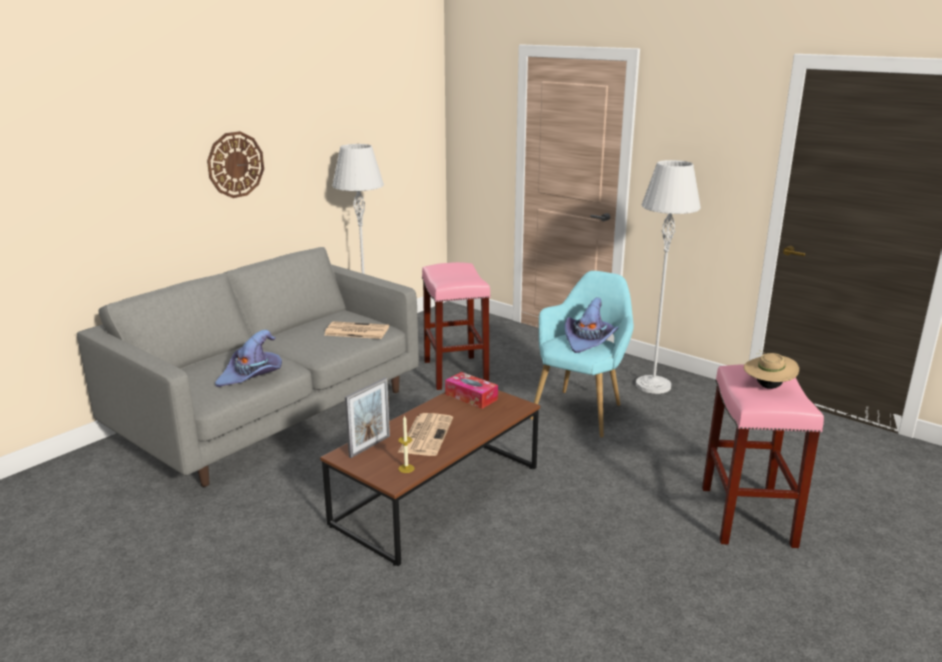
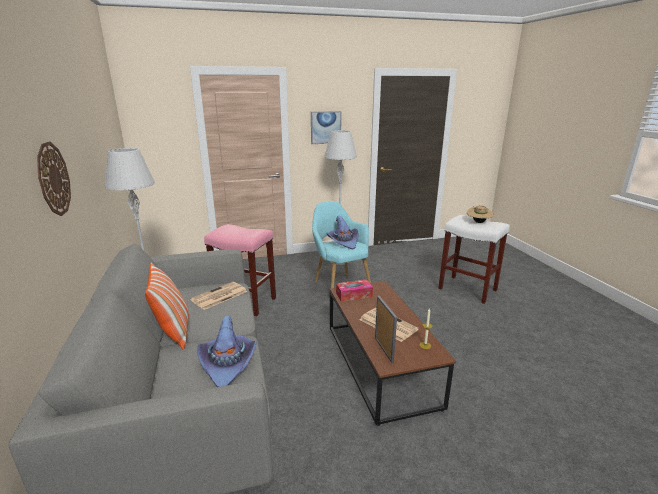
camera: 55 degrees left, 0 degrees up
pink stool [702,364,824,548] -> white stool [438,215,510,304]
none -> pillow [145,262,189,349]
none -> picture [311,111,342,144]

